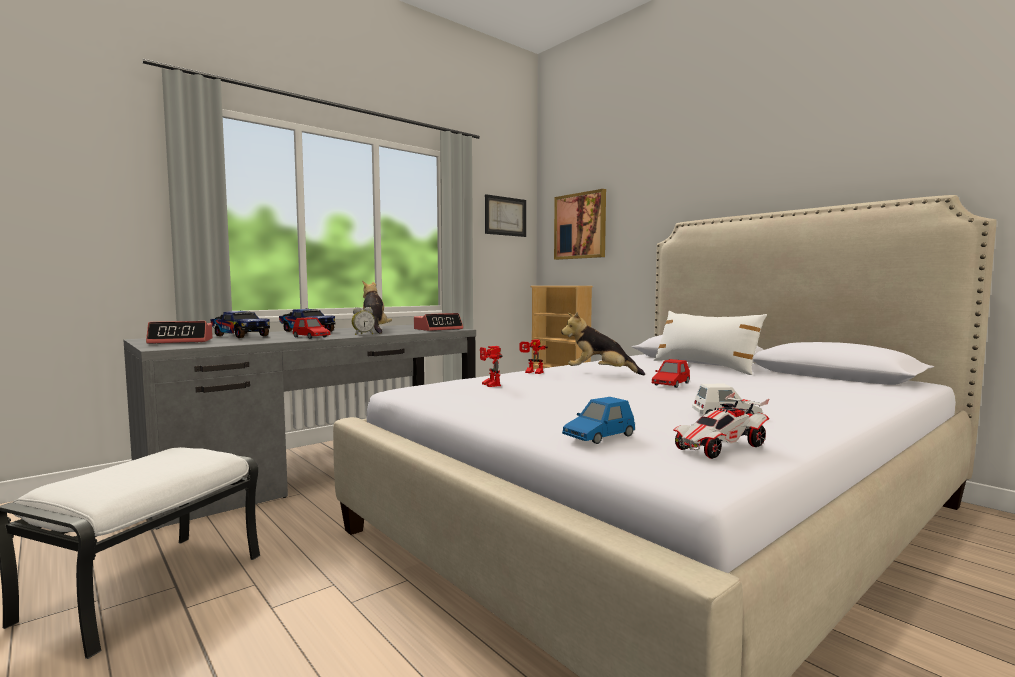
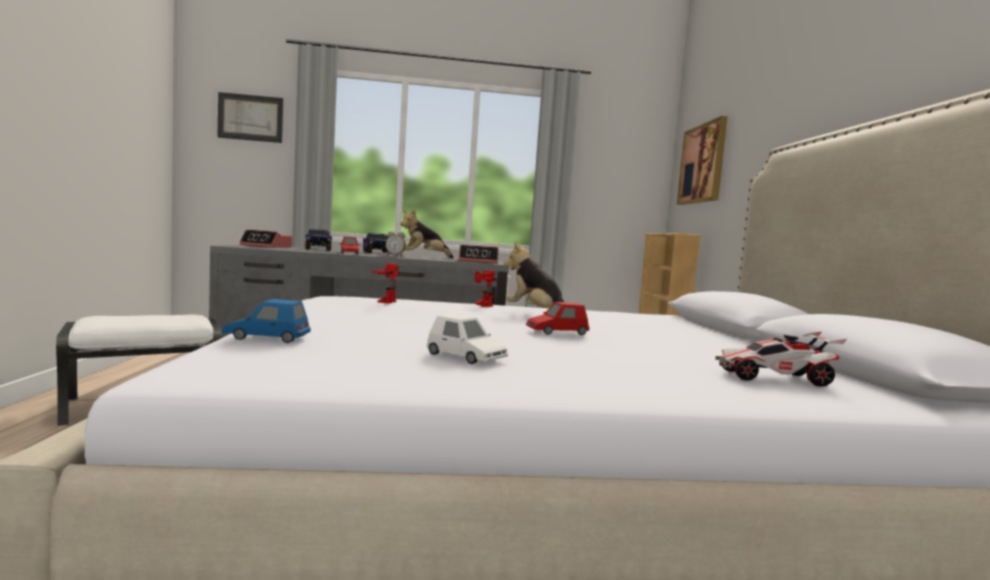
camera: 35 degrees right, 0 degrees up
plush toy [362,280,392,334] -> plush toy turned 135 degrees counterclockwise [401,209,454,259]
picture [485,194,526,237] -> picture moved to [217,92,283,143]
white pillow [654,311,767,375] -> none
toy car [673,393,769,459] -> toy car moved to [715,332,847,386]

